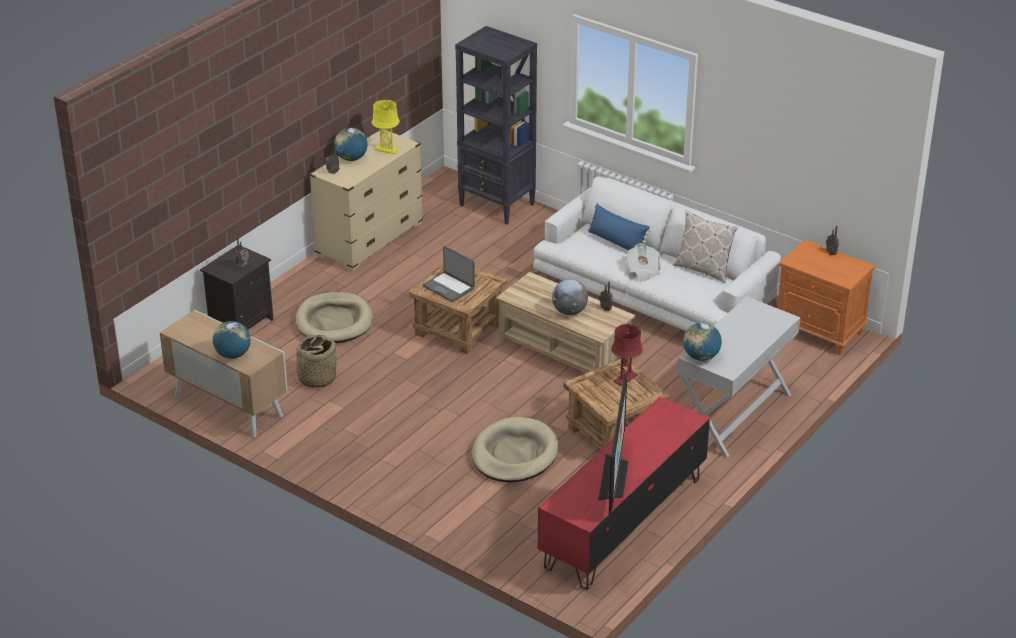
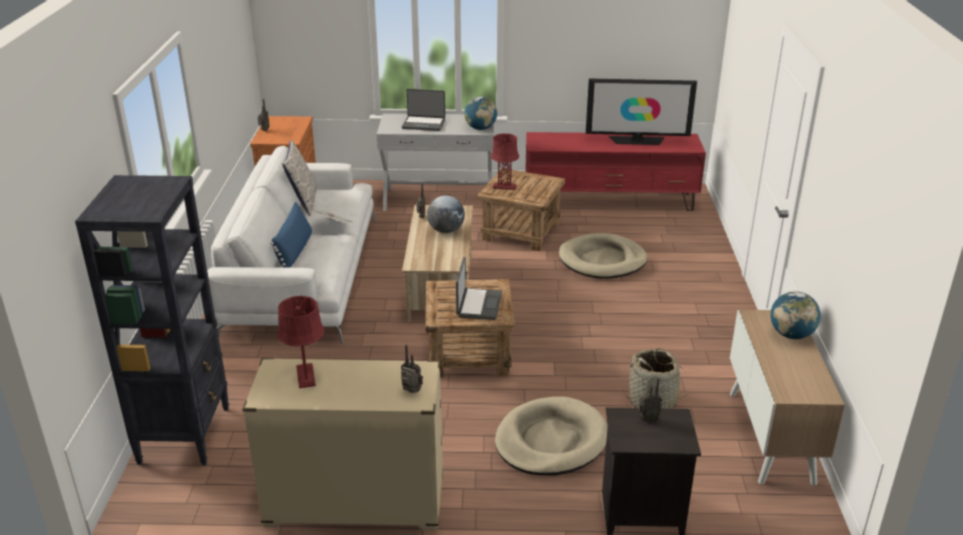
camera: 125 degrees left, 5 degrees down
globe [334,128,368,161] -> none
yellow table lamp [372,100,400,154] -> red table lamp [277,296,325,388]
television [598,374,628,515] -> television turned 150 degrees counterclockwise [586,79,697,145]
none -> laptop [402,89,445,131]

